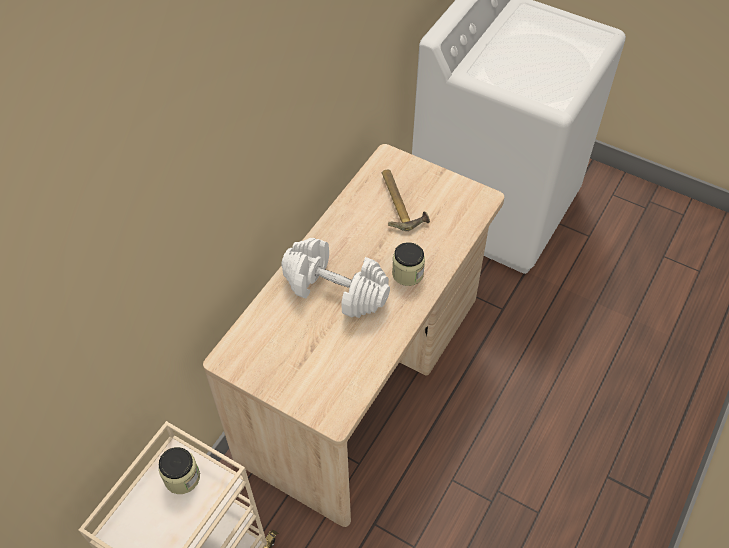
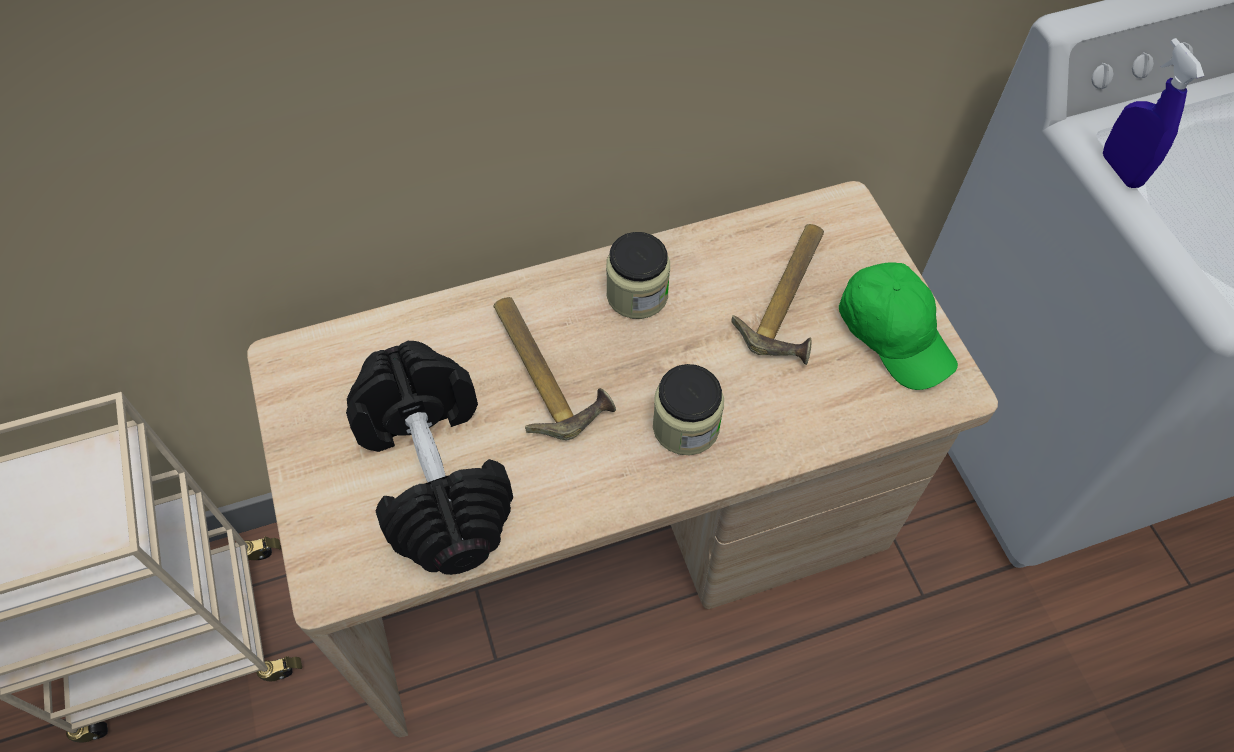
camera: 40 degrees right, 5 degrees up
jar [159,447,200,494] -> jar moved to [606,232,670,319]
white dumbbell [281,238,390,318] -> hammer [493,297,616,440]
none -> black dumbbell [346,341,513,575]
none -> green cap [839,262,958,390]
none -> blue spray bottle [1103,38,1204,188]

